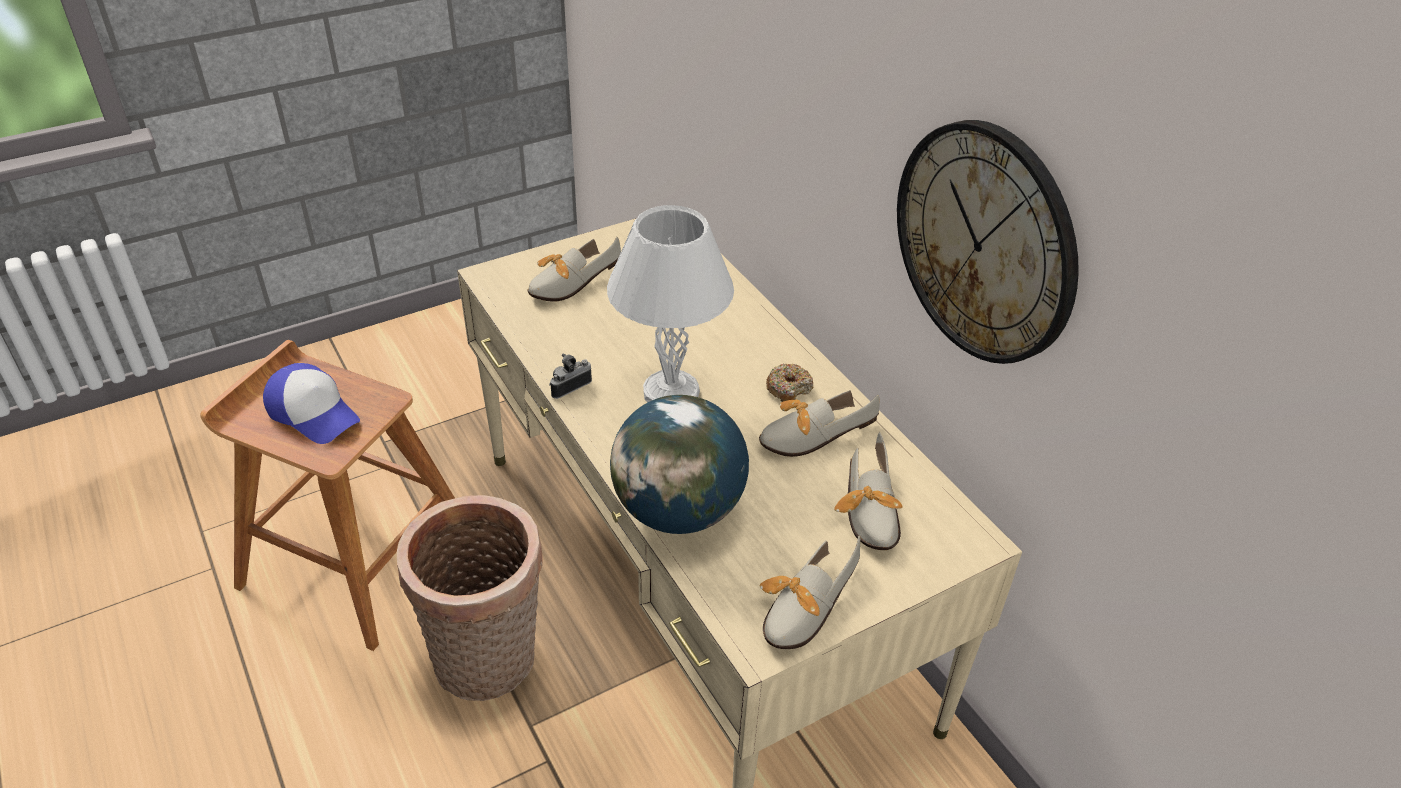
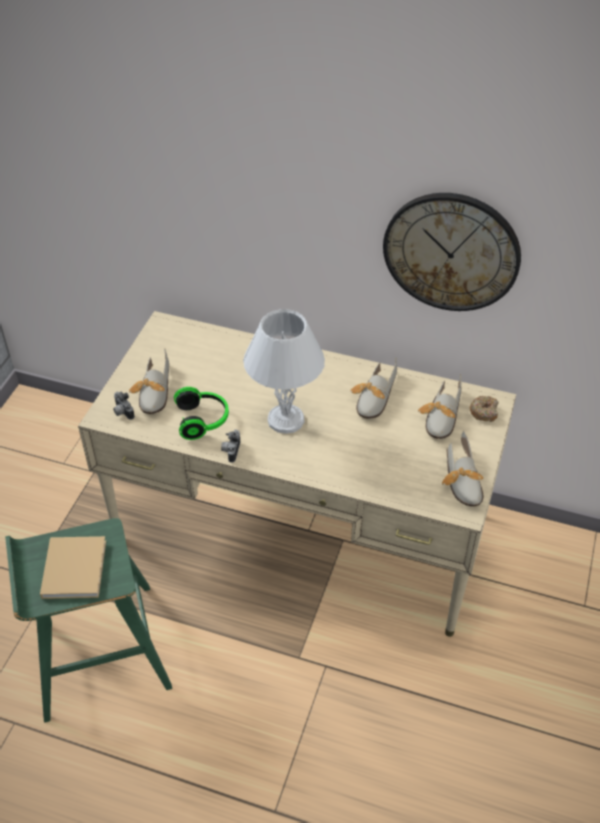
camera: 40 degrees left, 5 degrees up
brown stool [200,340,455,651] -> green stool [5,518,172,723]
cap [263,363,360,444] -> beige book [40,536,106,599]
basket [397,495,543,701] -> none
globe [610,395,749,534] -> none
donut [766,364,813,402] -> donut moved to [469,396,499,422]
shoe [834,432,903,550] -> shoe turned 60 degrees clockwise [418,374,462,439]
none -> camera [113,392,135,420]
none -> headphones [174,387,229,440]

